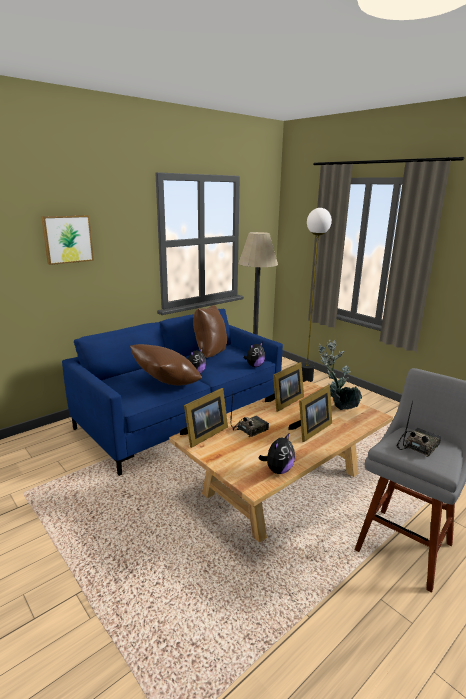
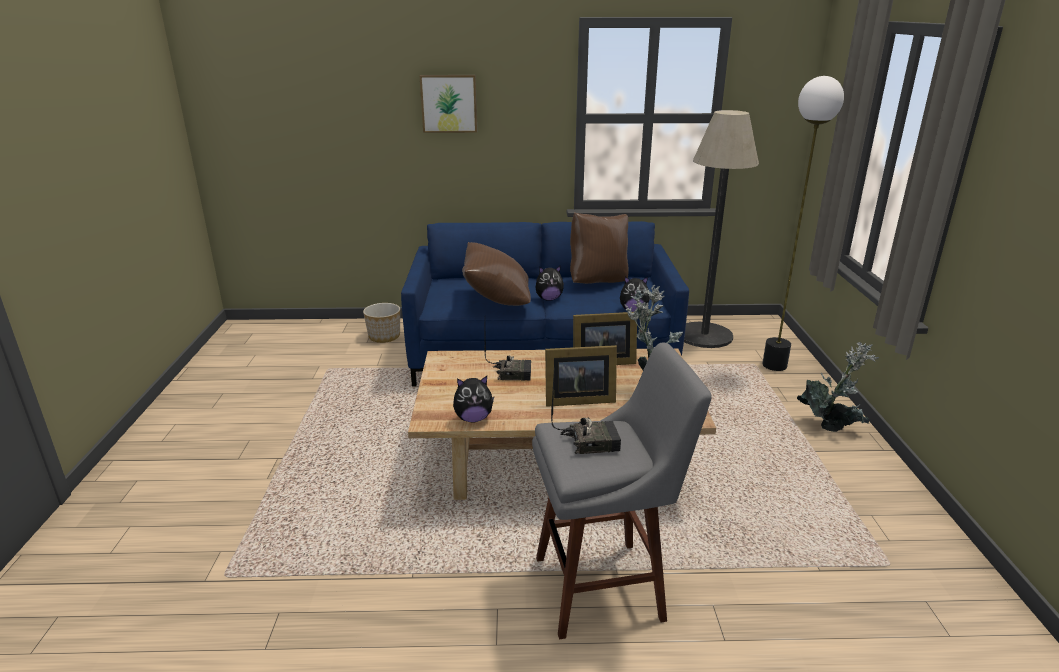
camera: 40 degrees right, 5 degrees up
picture frame [180,388,228,448] -> none
none -> planter [363,303,400,343]
none -> potted plant [797,342,879,432]

